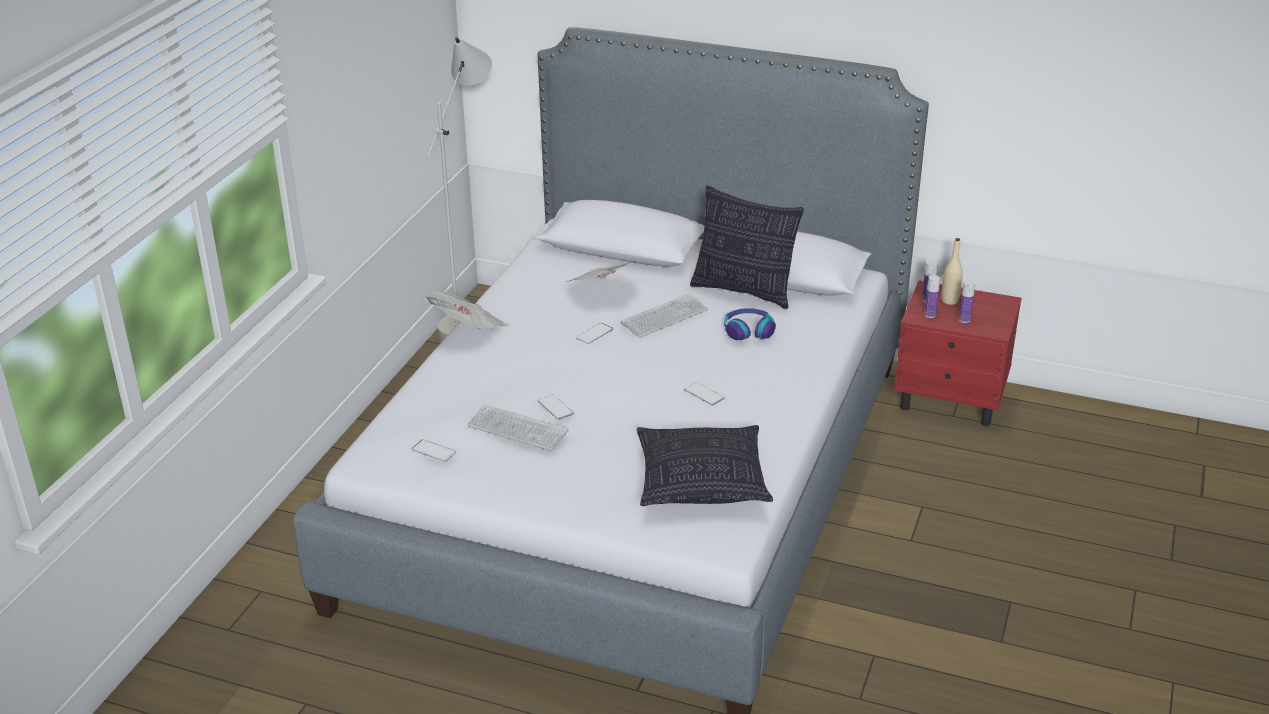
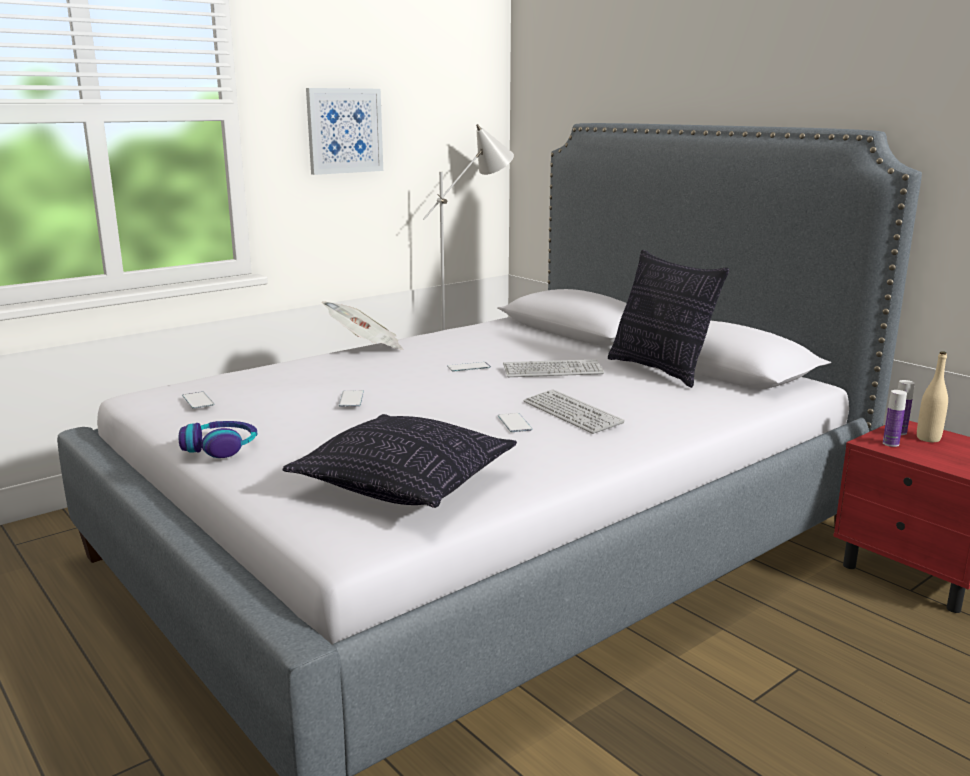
camera: 30 degrees right, 15 degrees down
keyboard [467,404,568,451] -> keyboard moved to [524,390,624,434]
newspaper [565,261,634,282] -> none
headphones [724,308,776,340] -> headphones moved to [179,421,257,458]
bottle [959,280,975,323] -> none
none -> picture [306,88,383,175]

